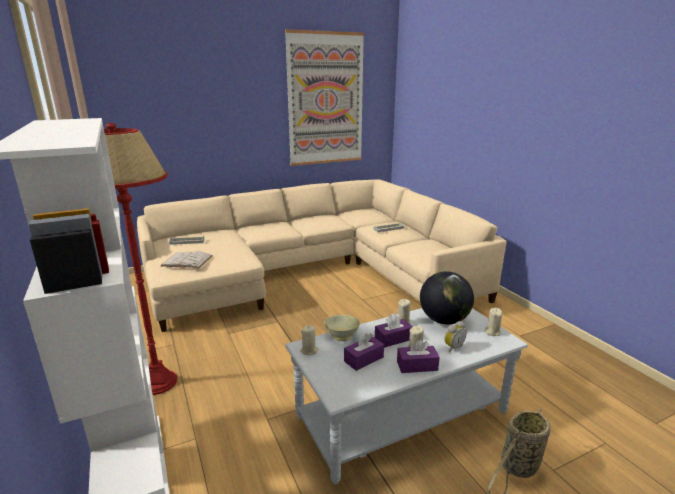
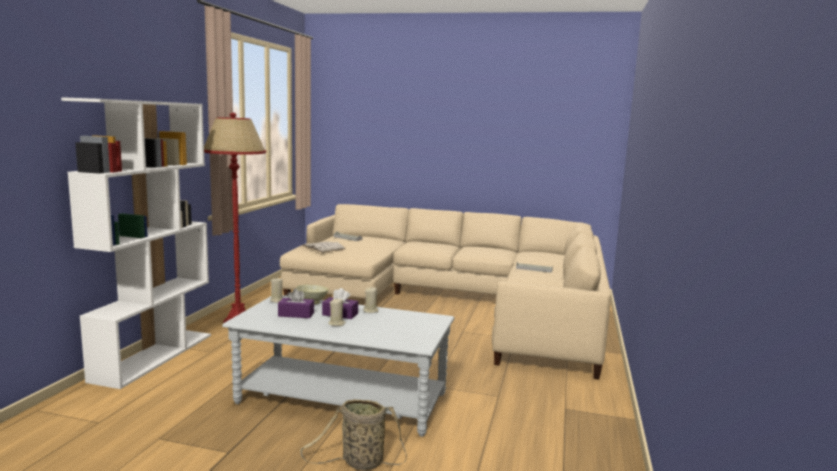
camera: 40 degrees right, 10 degrees down
picture [285,29,364,166] -> none
purple tissue box [397,340,440,373] -> none
globe [420,271,474,324] -> none
alarm clock [445,321,466,352] -> none
beige candle [485,308,502,336] -> none

